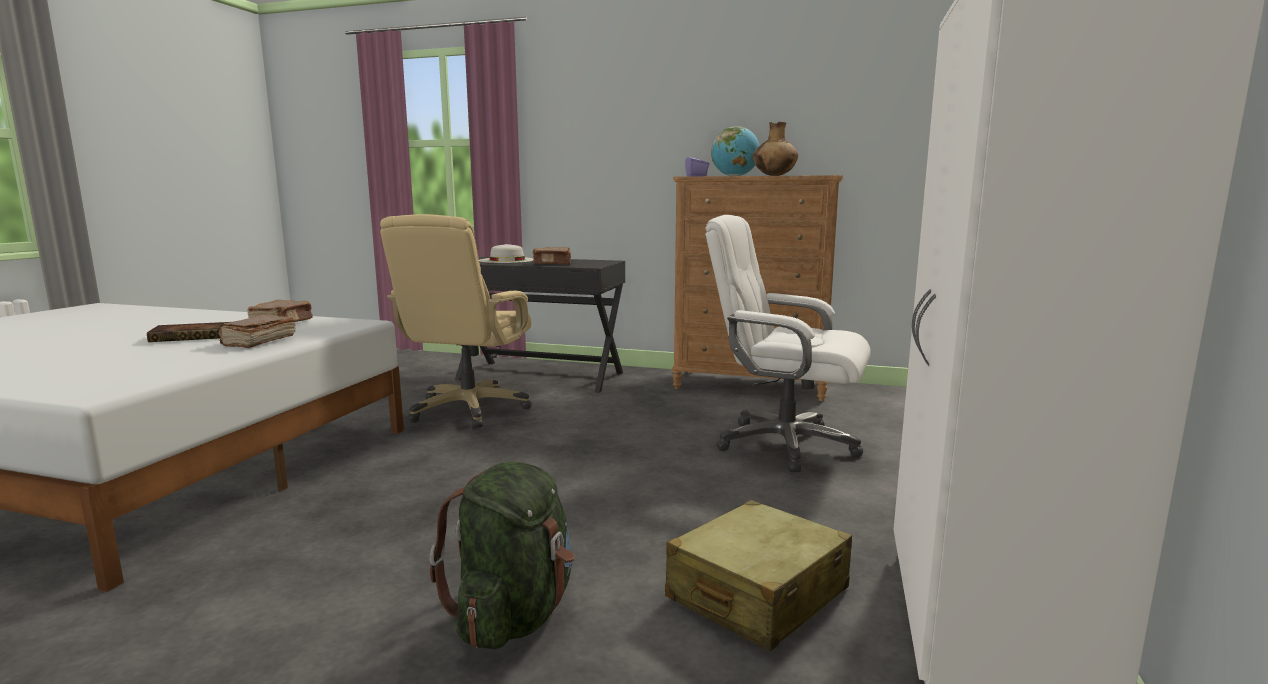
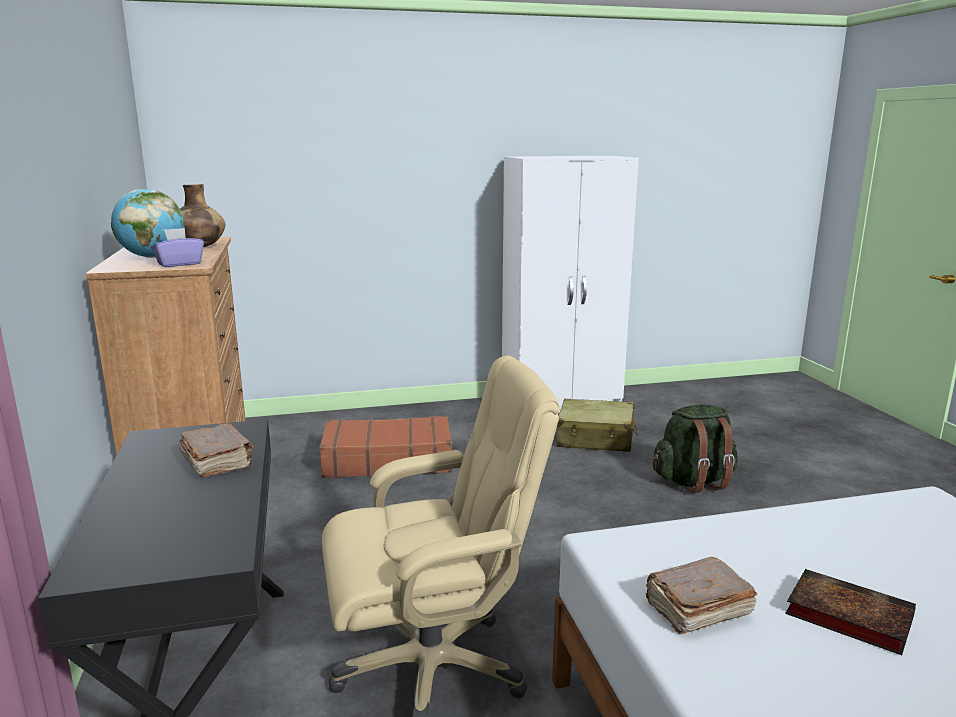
camera: 120 degrees left, 5 degrees up
brown book [218,315,296,348] -> none
white hat [479,244,533,263] -> none
white office chair [705,215,871,472] -> brown suitcase [319,416,452,478]

